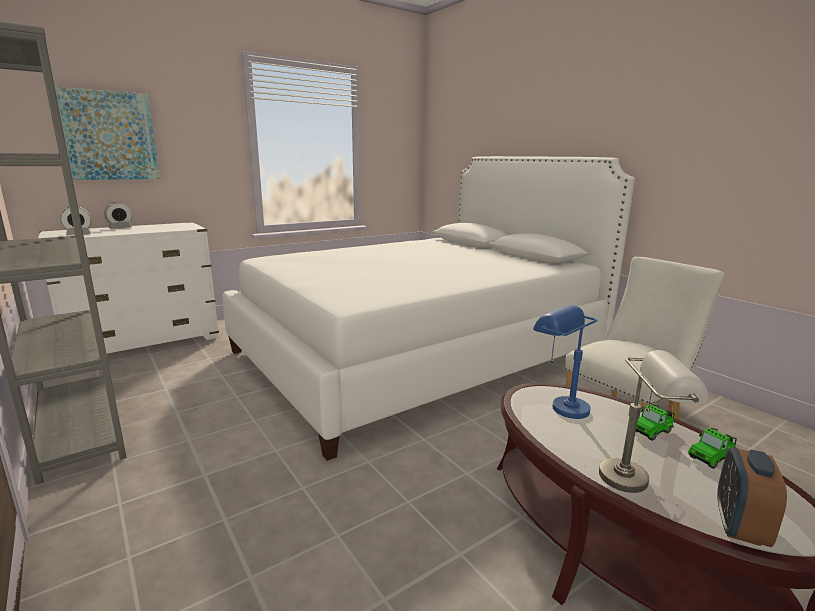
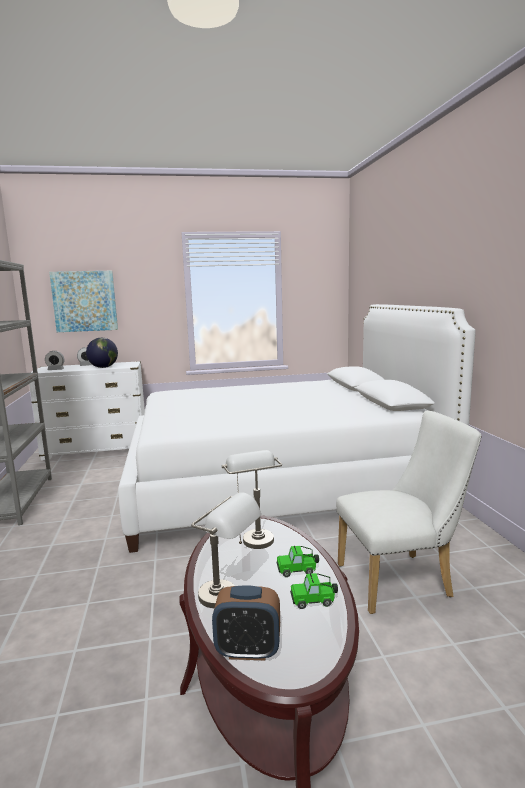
camera: 25 degrees right, 5 degrees down
blue table lamp [533,305,597,419] -> grey table lamp [222,450,282,549]
alarm clock [717,447,787,547] -> alarm clock turned 135 degrees counterclockwise [212,585,280,660]
none -> globe [86,338,118,368]

